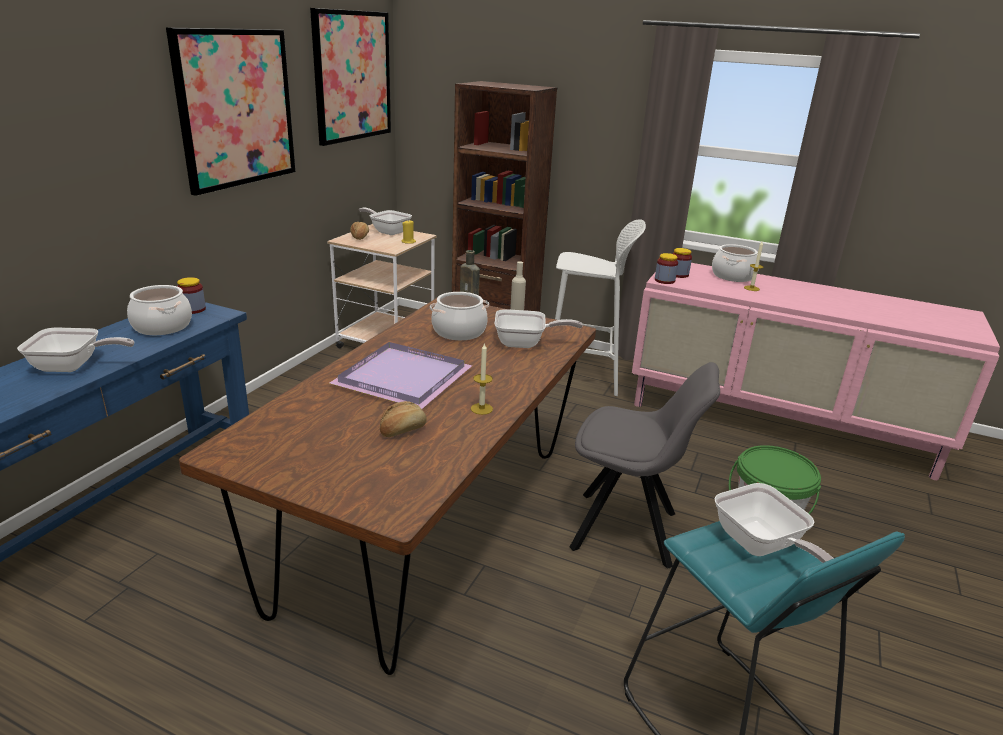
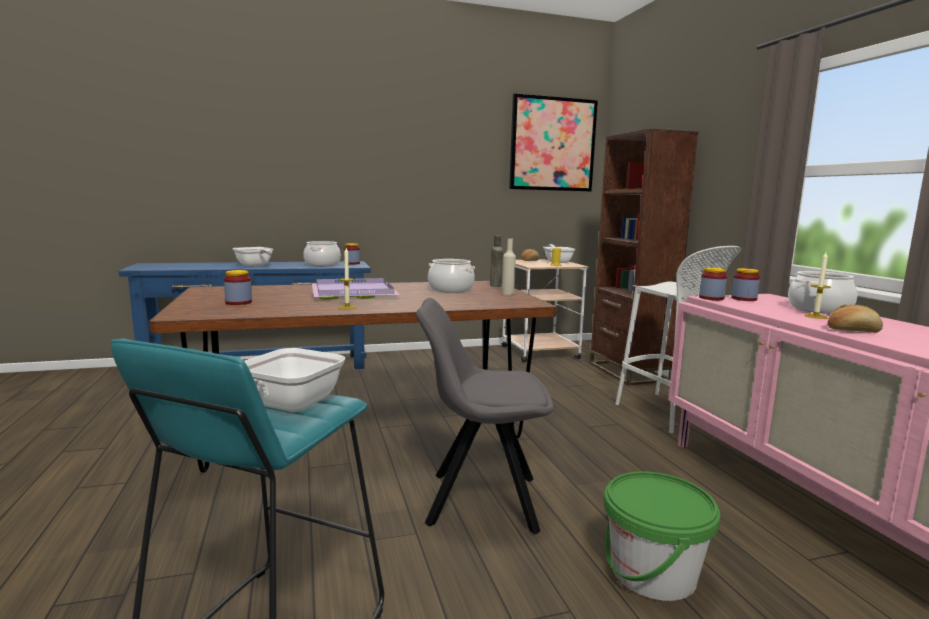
camera: 50 degrees right, 15 degrees down
picture [166,27,296,196] -> none
bread [380,401,427,437] -> bread moved to [827,305,883,333]
frying pan [494,309,583,348] -> none
grey chair [570,362,720,569] -> grey chair turned 120 degrees clockwise [416,298,554,534]
none -> jar [224,270,252,305]

